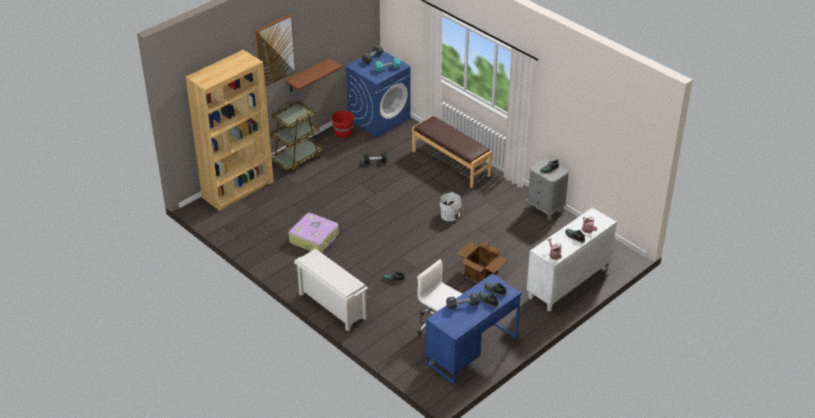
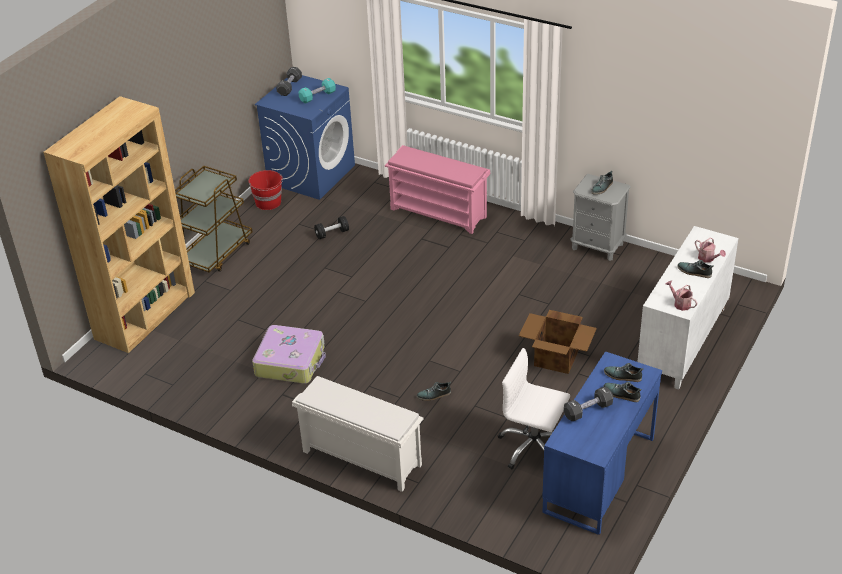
camera: 15 degrees left, 0 degrees up
picture [255,14,296,87] -> none
brown shelf [285,58,342,92] -> none
brown bench [412,116,492,188] -> pink shoe rack [385,145,490,234]
white bucket [440,192,462,221] -> none

